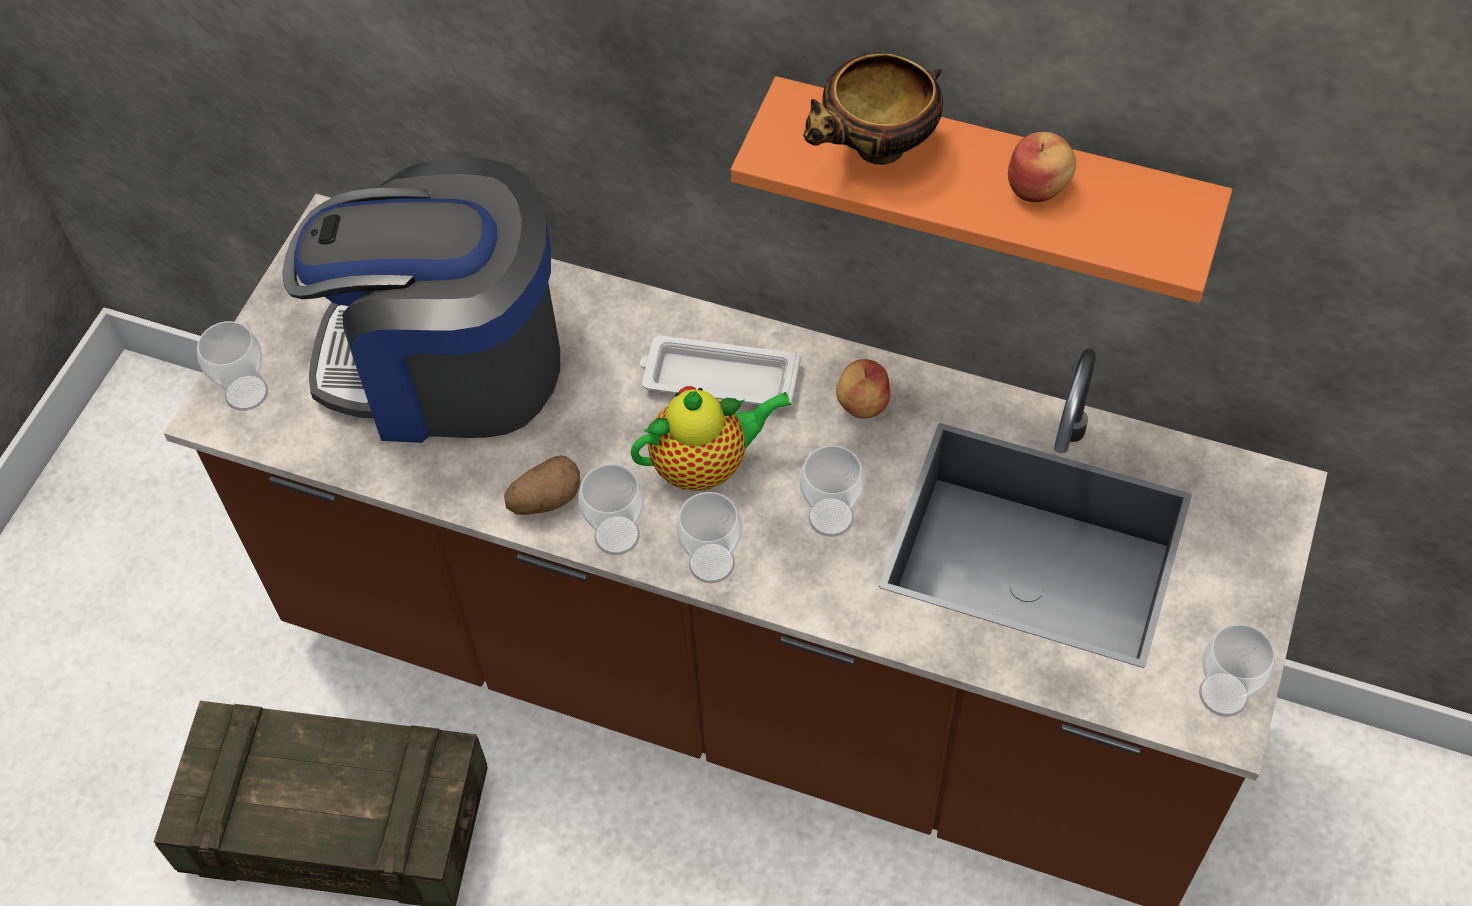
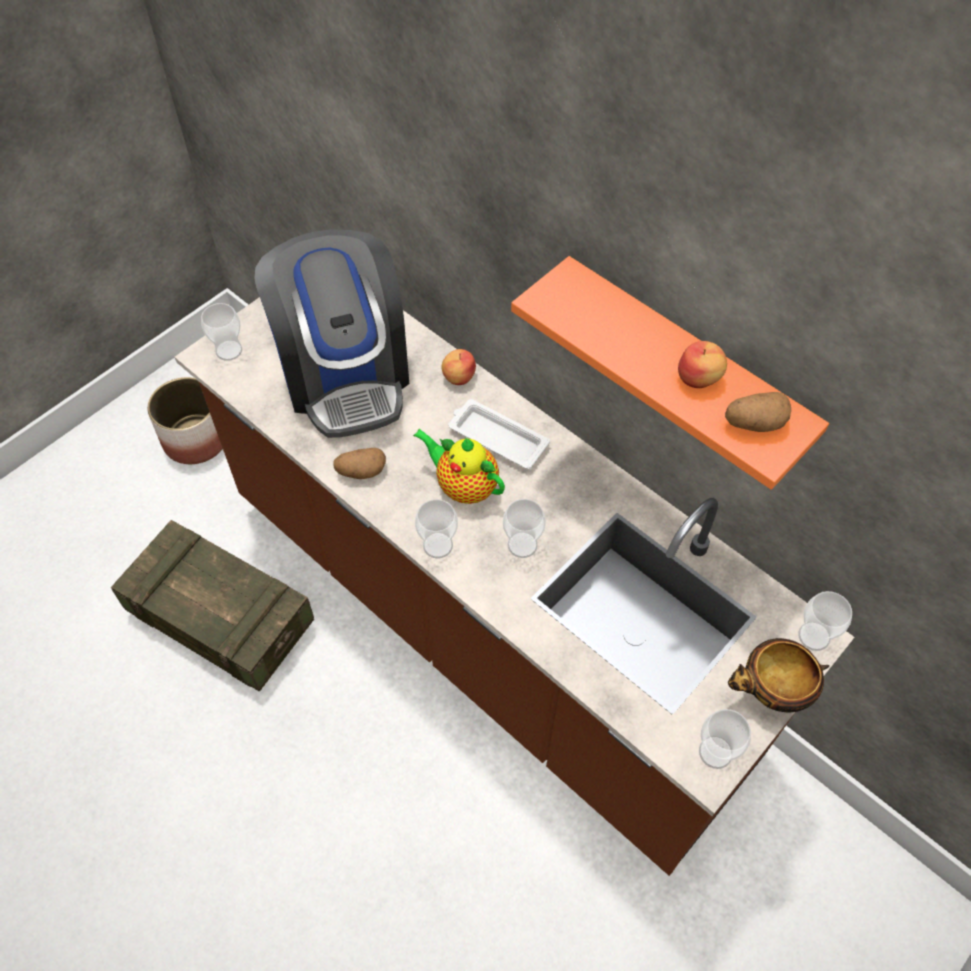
camera: 20 degrees right, 0 degrees up
coffee machine [282,157,560,443] -> coffee machine turned 135 degrees counterclockwise [254,229,409,438]
cup [578,464,644,555] -> cup moved to [798,591,852,651]
teapot [631,386,792,491] -> teapot turned 150 degrees counterclockwise [413,429,505,504]
bowl [803,53,943,165] -> bowl moved to [728,638,829,712]
apple [836,359,890,418] -> apple moved to [442,349,476,385]
none -> planter [147,377,223,464]
none -> potato [725,392,791,432]

